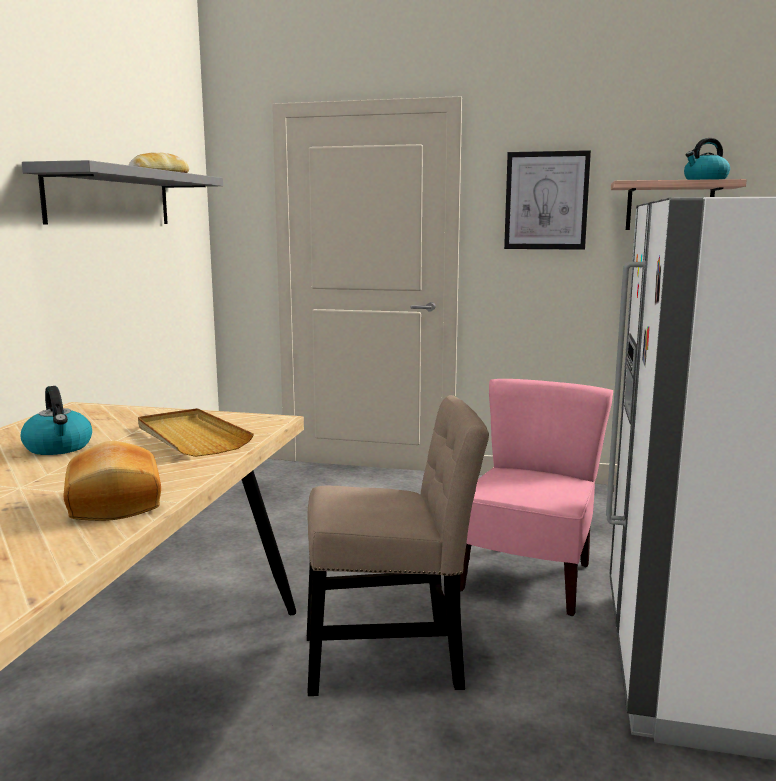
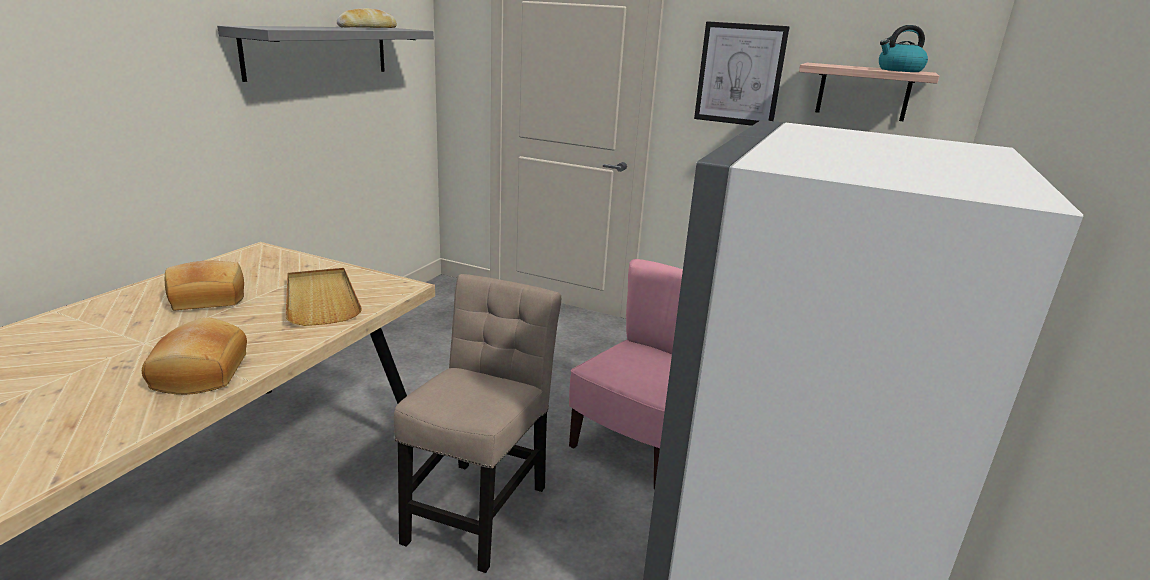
camera: 10 degrees right, 10 degrees up
kettle [21,386,92,455] -> bread [165,261,244,311]
beige chair [307,395,489,696] -> beige chair turned 75 degrees counterclockwise [394,274,561,573]

